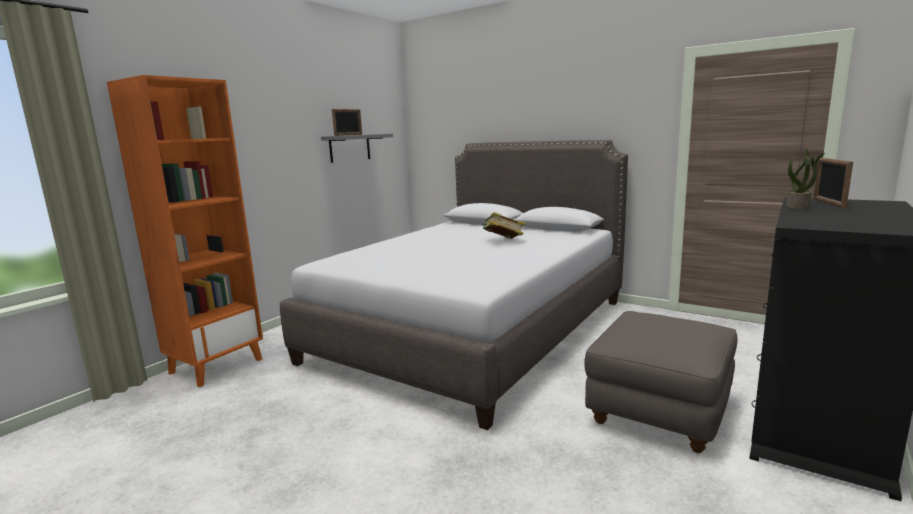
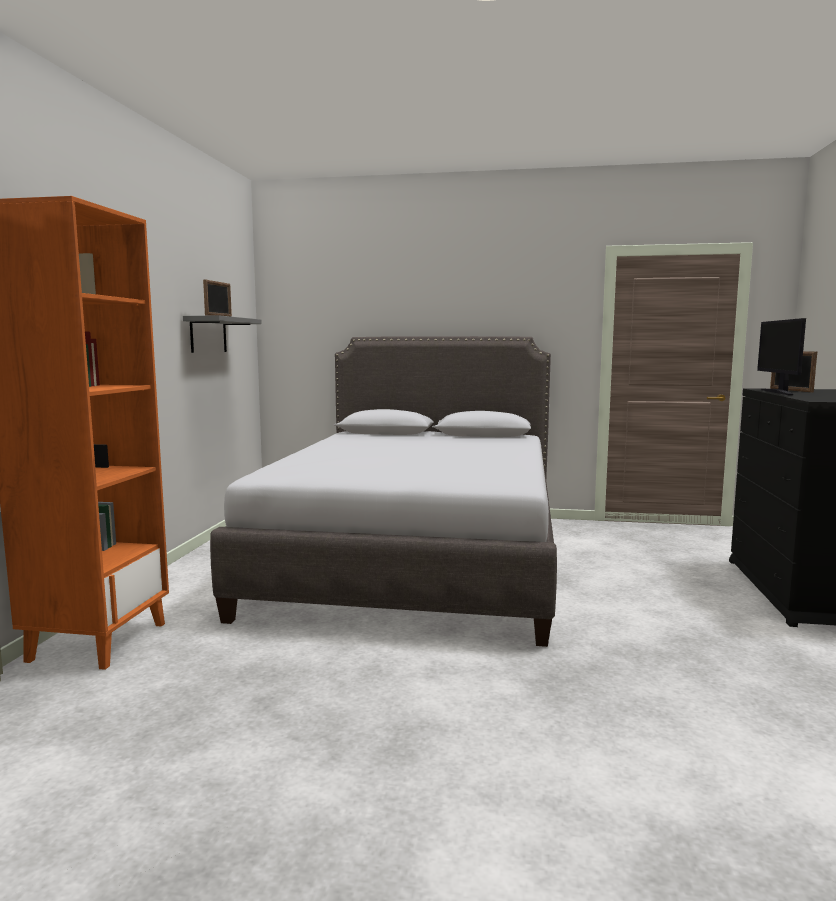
camera: 25 degrees left, 5 degrees down
book [482,212,526,239] -> none
grey ottoman [584,311,737,453] -> none
potted plant [787,148,825,210] -> monitor [757,318,806,395]

